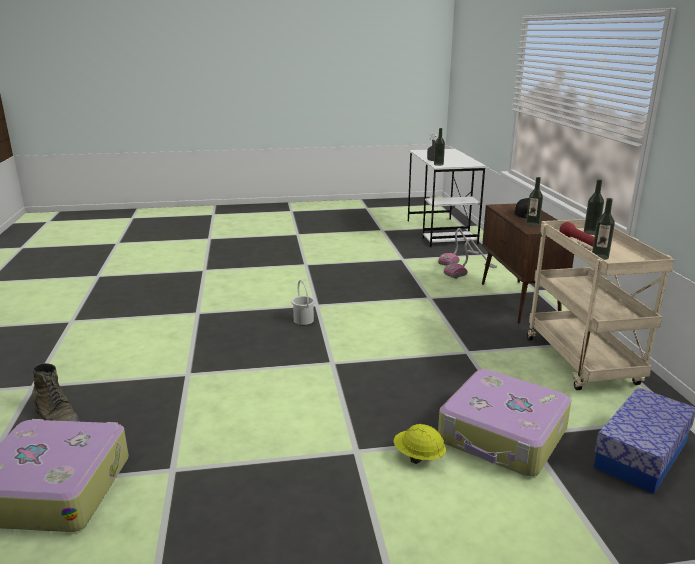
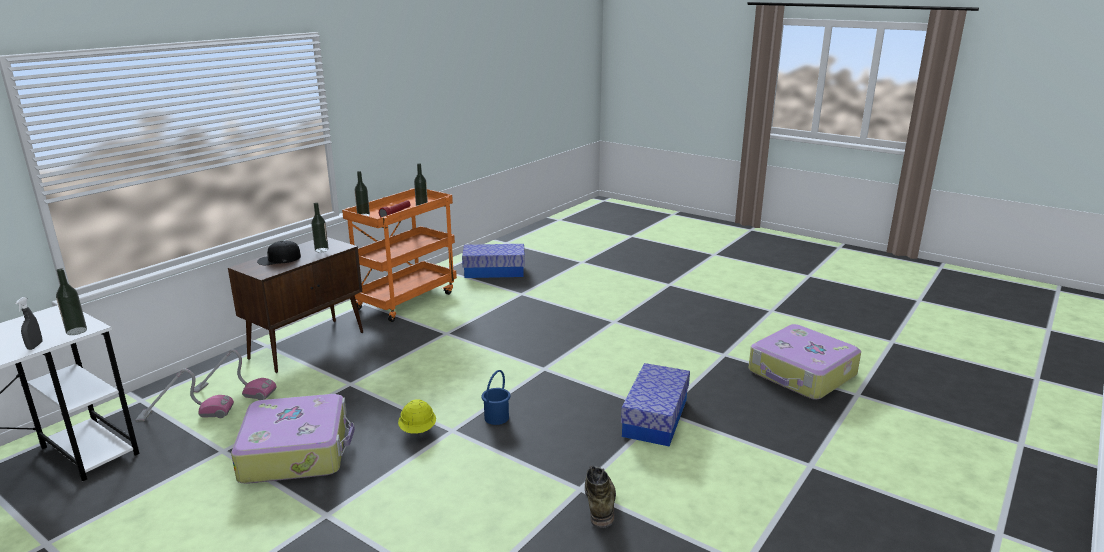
camera: 135 degrees left, 0 degrees up
green boot [33,363,80,422] -> green boot moved to [585,466,616,528]
white bucket [291,280,315,325] -> blue bucket [482,370,510,425]
yellow hard hat [394,424,446,464] -> yellow hard hat moved to [398,399,436,434]
suitcase [438,369,572,476] -> suitcase moved to [231,394,355,483]
beige cart [527,219,675,390] -> orange cart [342,188,457,322]
none -> storage box [621,363,690,447]

